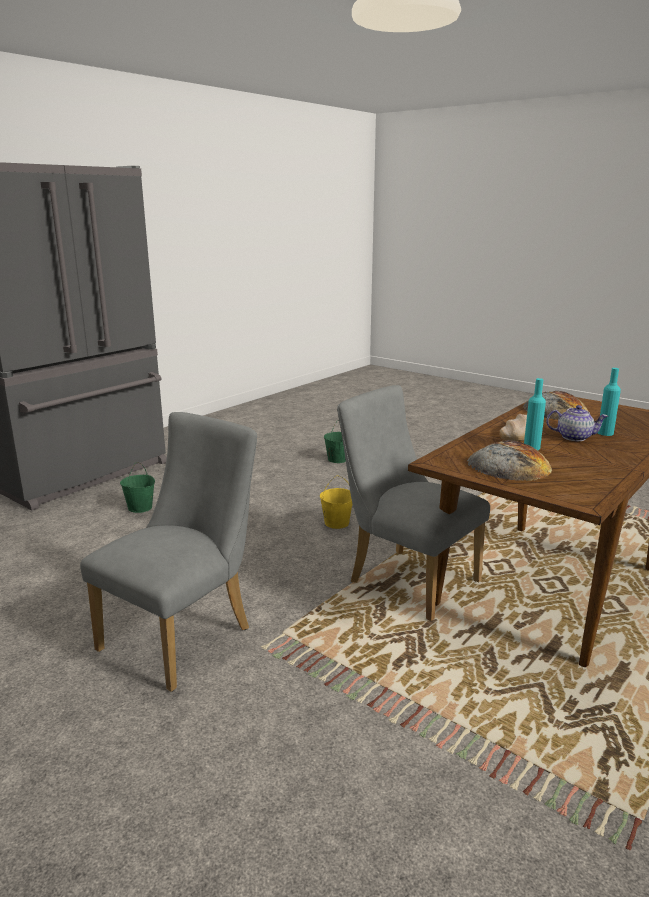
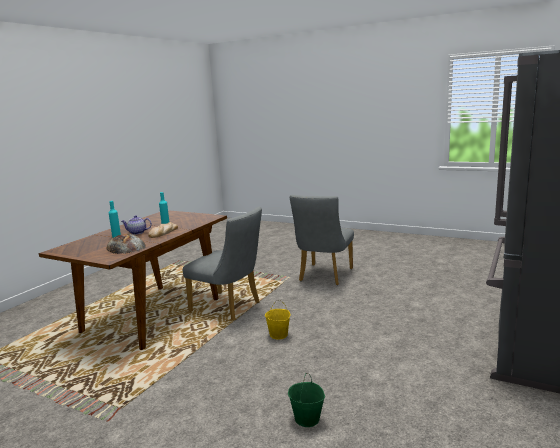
camera: 170 degrees right, 5 degrees down
green bucket [120,462,155,513] -> none
bread [467,440,552,481] -> none

